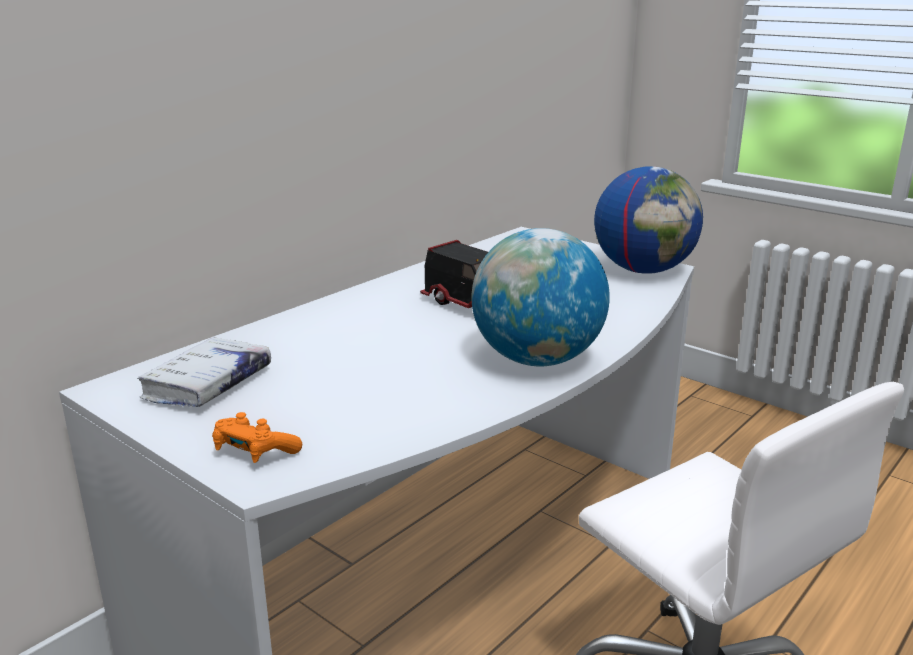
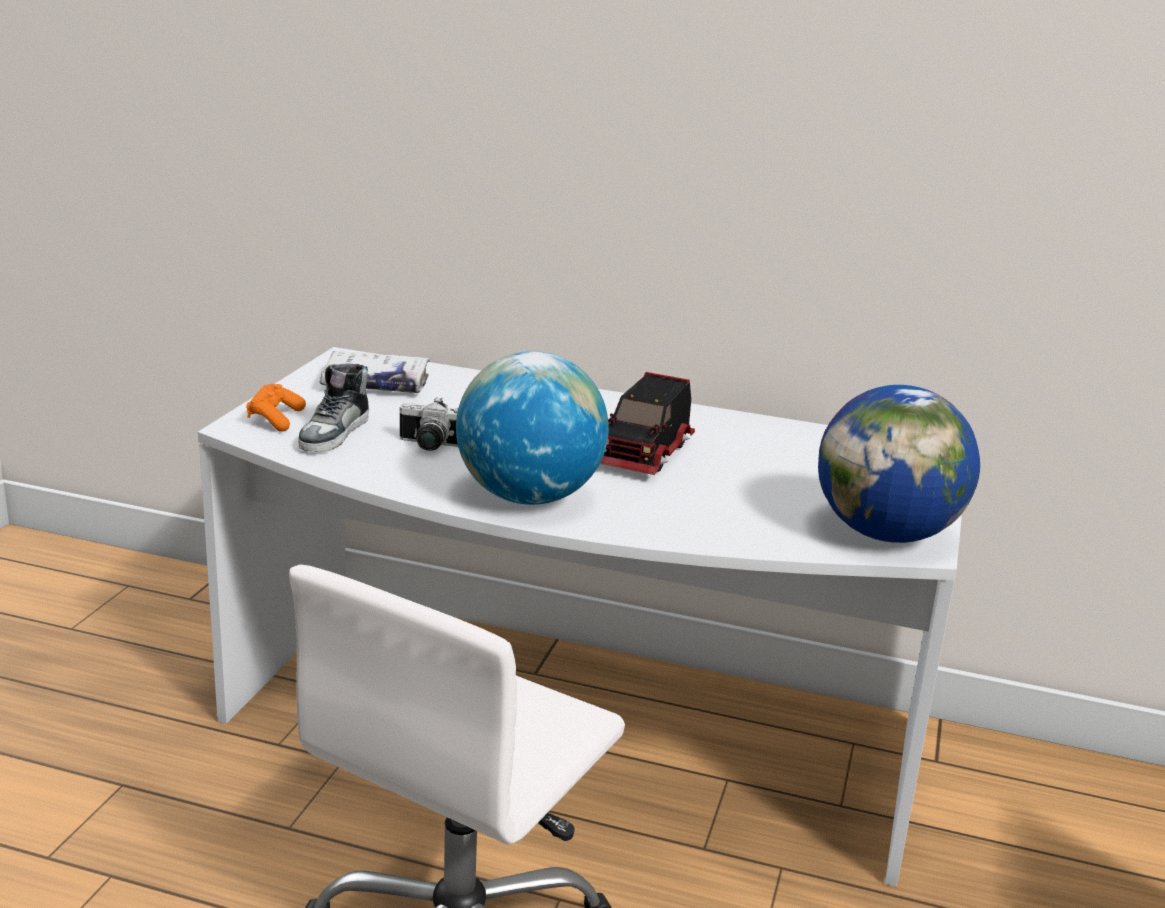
camera: 65 degrees right, 0 degrees up
none -> shoe [298,363,369,452]
none -> camera [400,397,458,451]

